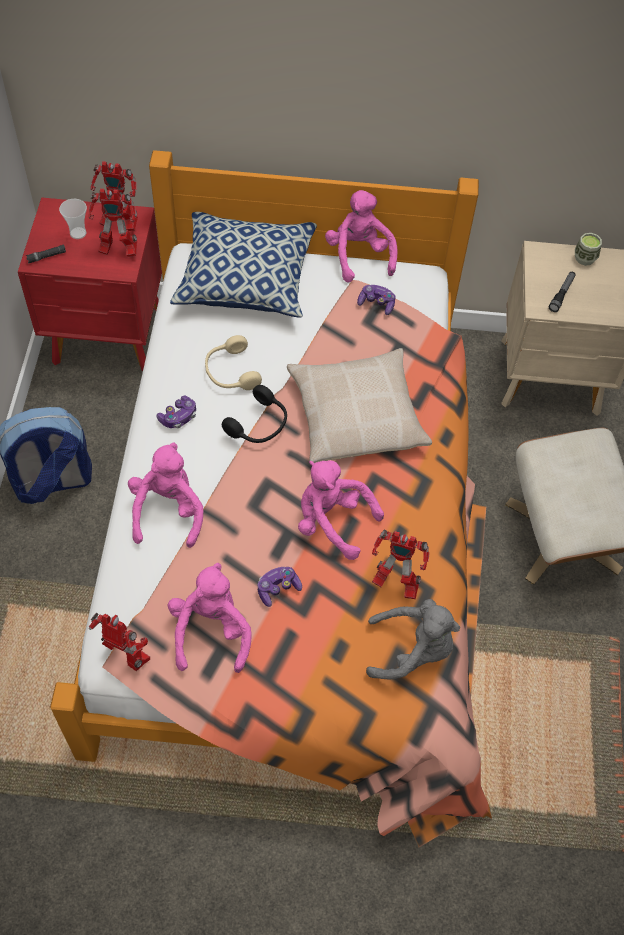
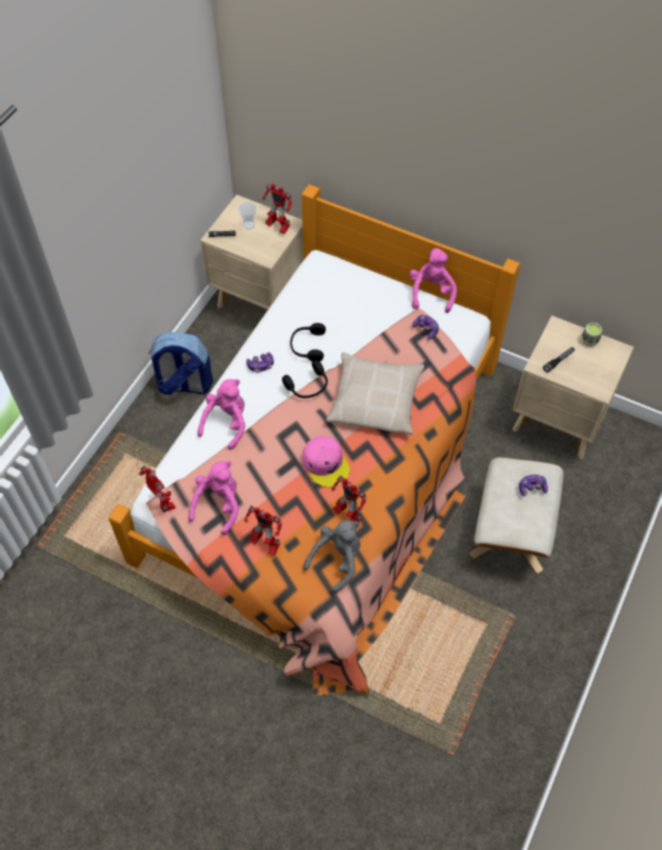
camera: 25 degrees right, 0 degrees up
red nightstand [18,198,162,371] -> beige nightstand [200,195,304,310]
toy robot [89,189,137,257] -> toy robot moved to [244,505,282,555]
pillow [170,212,317,318] -> none
beige headphones [205,335,262,390] -> black headphones [290,323,326,362]
game controller [257,567,302,607] -> game controller moved to [519,475,548,496]
pink plush toy [298,460,384,560] -> pink cap [302,436,350,487]
grey plush toy [366,599,460,680] -> grey plush toy turned 75 degrees counterclockwise [303,520,360,594]

